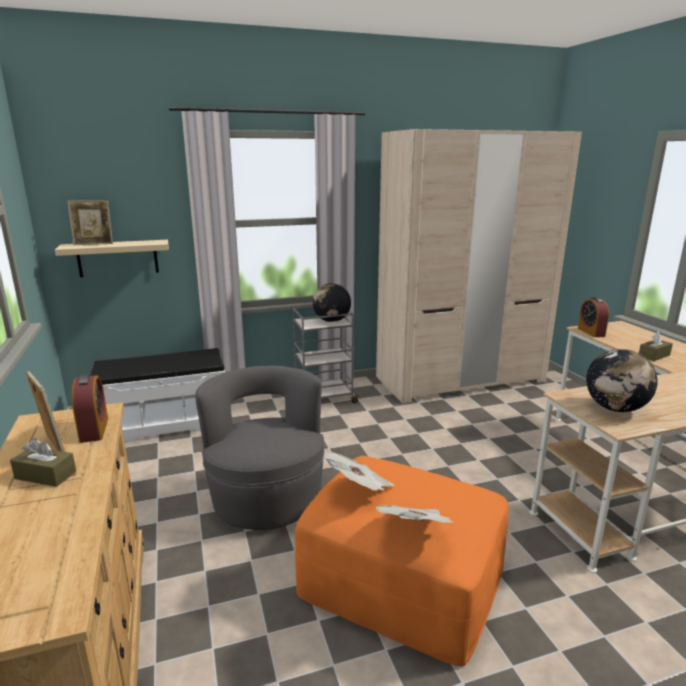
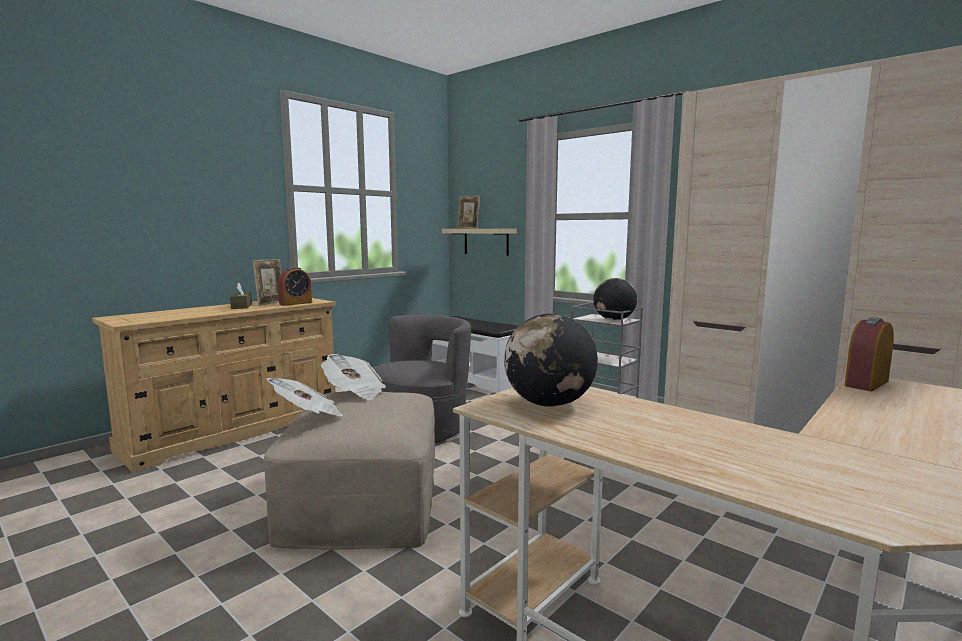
camera: 60 degrees right, 10 degrees down
orange ottoman [295,456,509,666] -> beige ottoman [264,391,435,550]
brown tissue box [639,331,673,361] -> none

